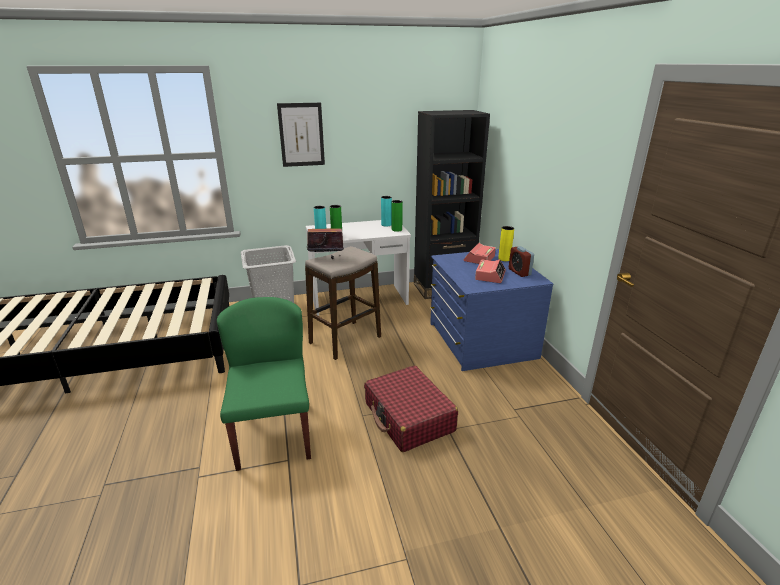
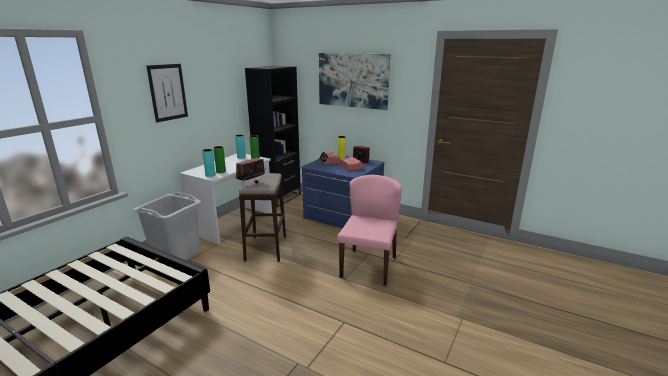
camera: 45 degrees left, 5 degrees down
green chair [217,297,311,471] -> none
red suitcase [364,365,458,452] -> pink chair [337,175,402,286]
none -> picture [319,53,390,110]

